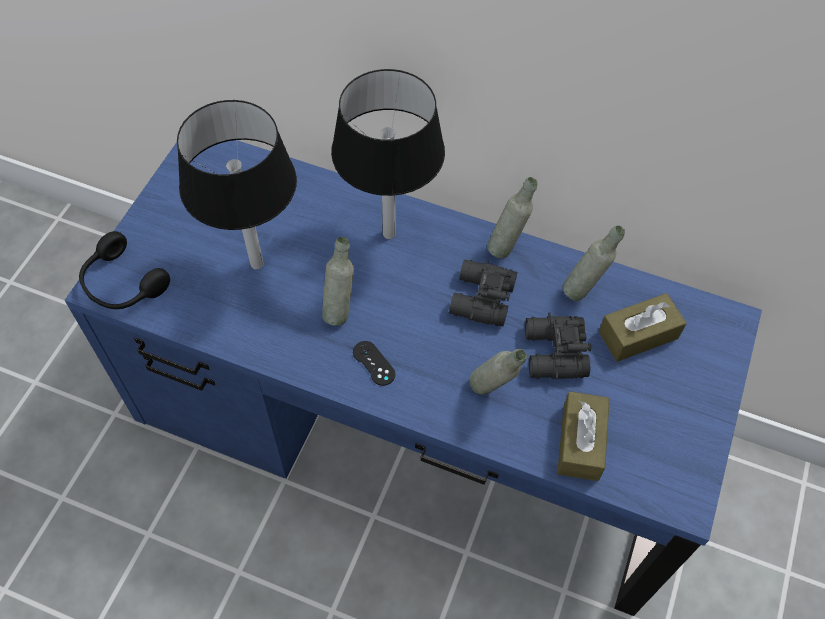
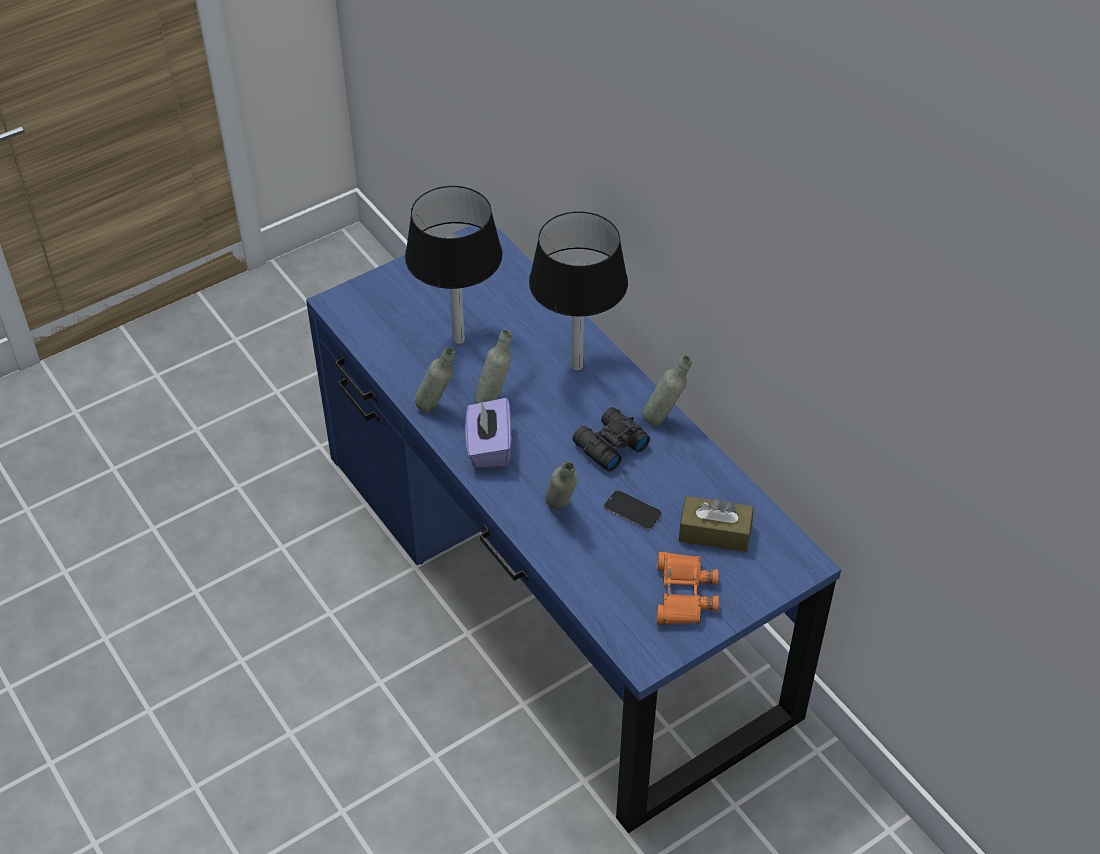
camera: 35 degrees right, 10 degrees down
black headphones [79,231,170,309] -> none
black game controller [353,341,395,386] -> purple tissue box [466,398,511,468]
black binoculars [525,313,591,380] -> phone [604,490,662,530]
brown tissue box [557,391,610,481] -> none
grey bottle [563,225,625,301] -> grey bottle moved to [415,347,455,412]
none -> orange binoculars [657,552,719,625]

